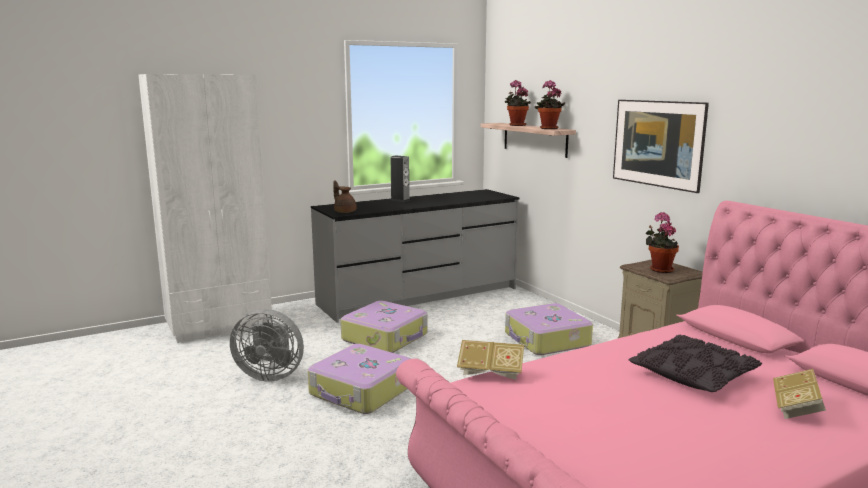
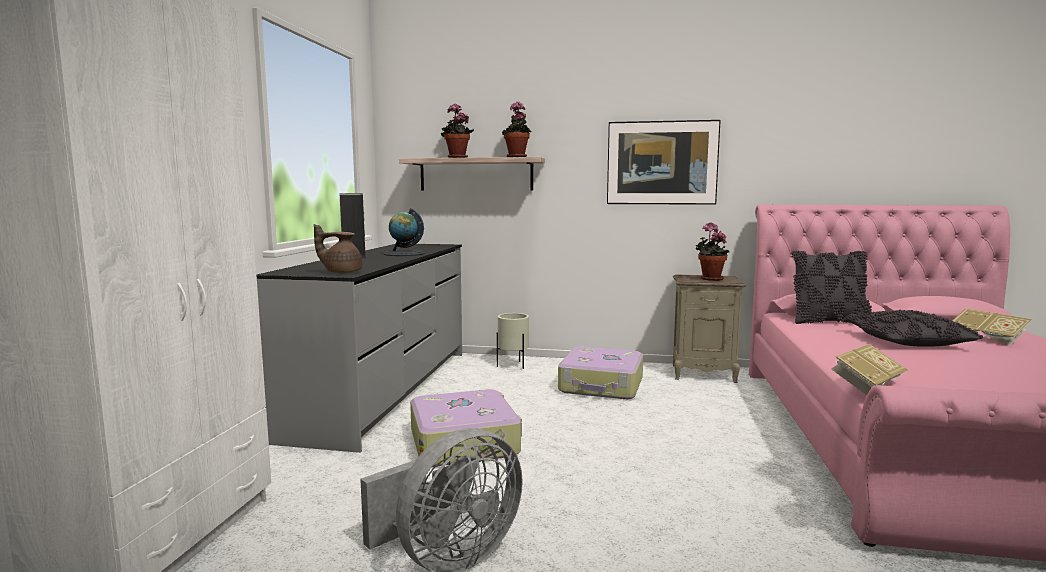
camera: 50 degrees left, 5 degrees down
suitcase [308,344,410,414] -> none
none -> globe [384,209,425,256]
none -> beige planter [497,313,529,369]
none -> black pillow [791,250,872,324]

